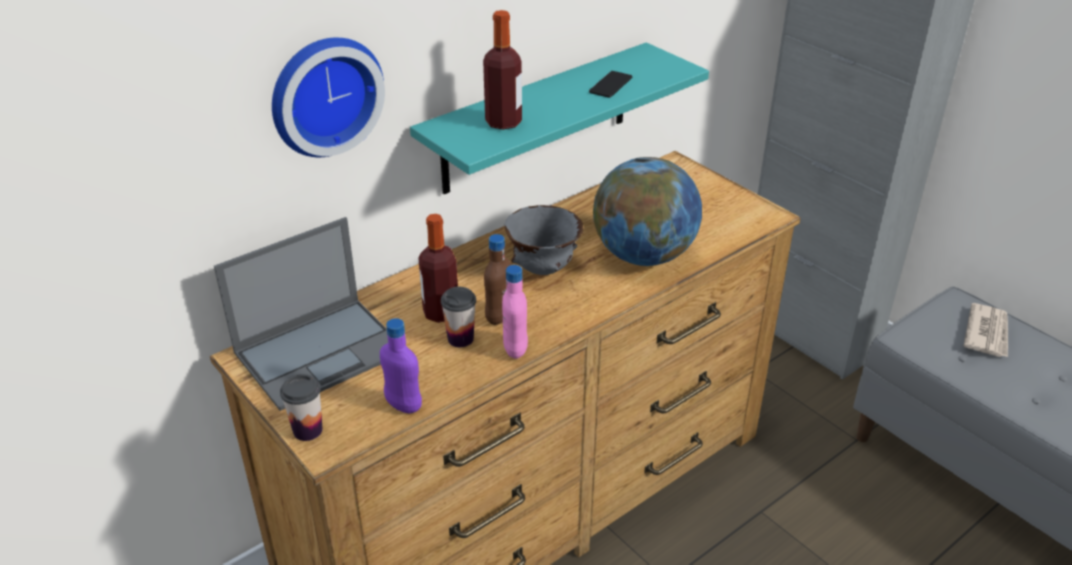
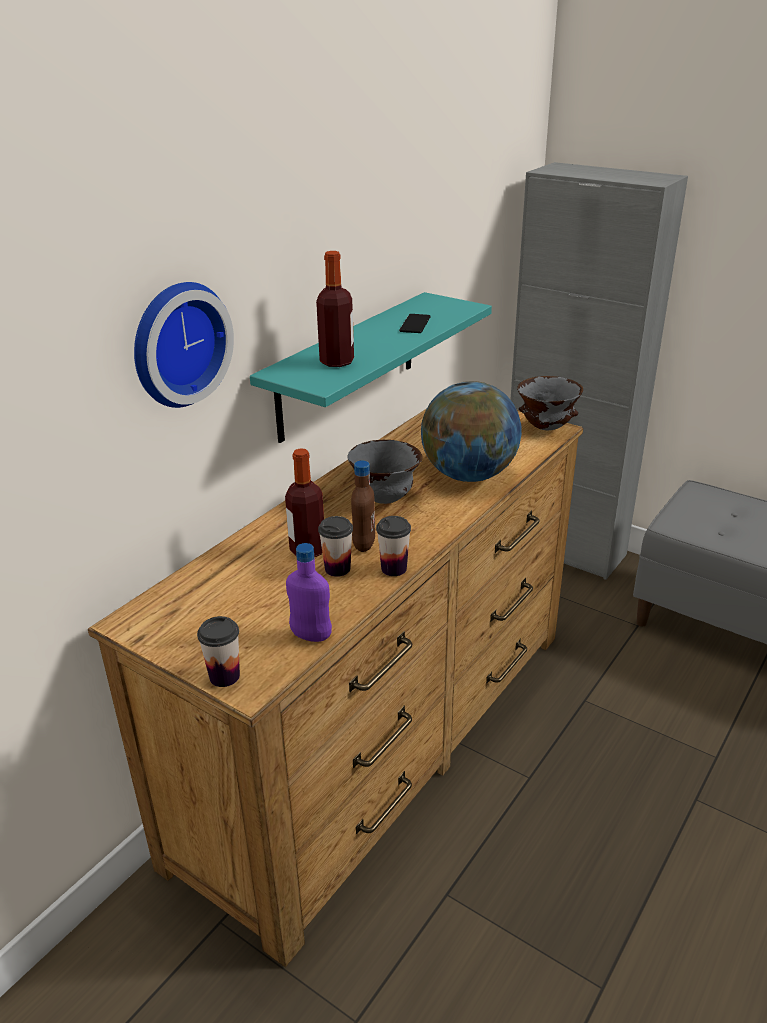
camera: 15 degrees left, 5 degrees down
laptop [214,217,388,411] -> none
pink bottle [502,265,528,359] -> cup [376,516,411,576]
newspaper [964,303,1008,357] -> none
none -> grey bowl [517,376,583,430]

